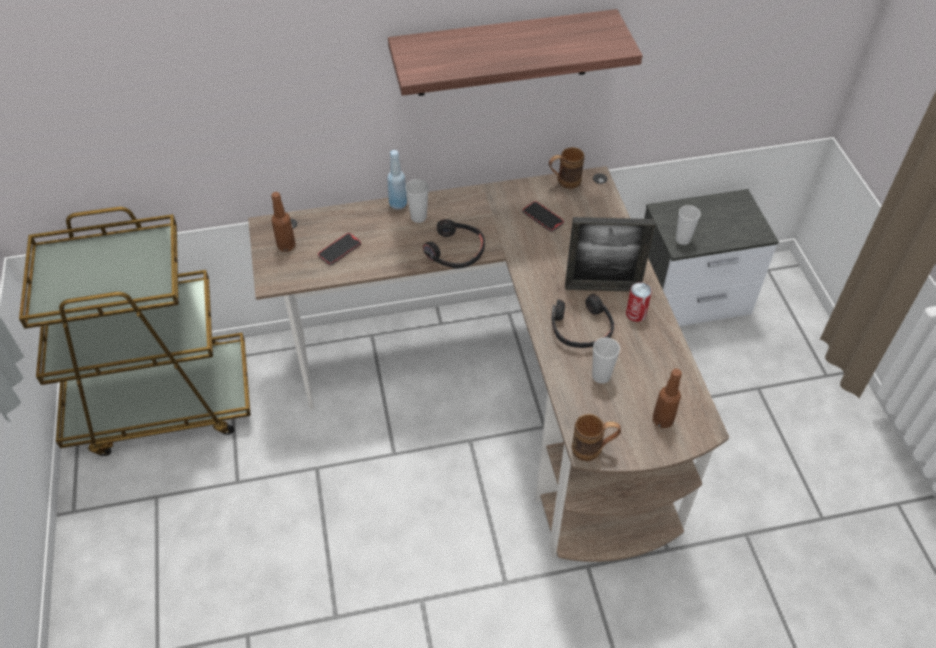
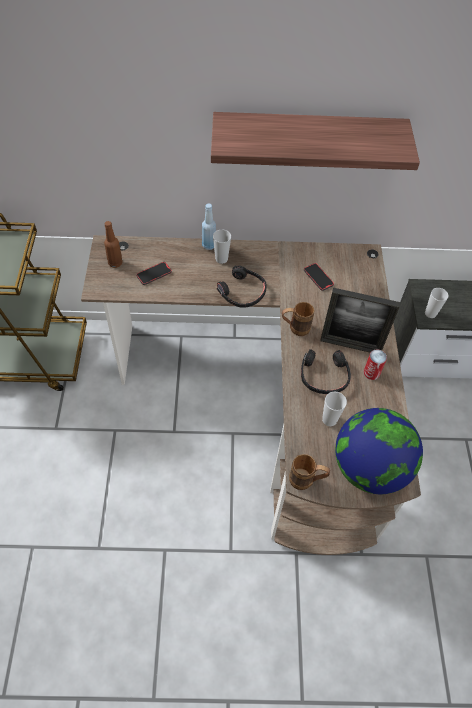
camera: 10 degrees right, 5 degrees up
brown mug [549,147,584,189] -> brown mug moved to [282,302,314,336]
brown bottle [653,369,682,428] -> globe [335,408,423,494]

